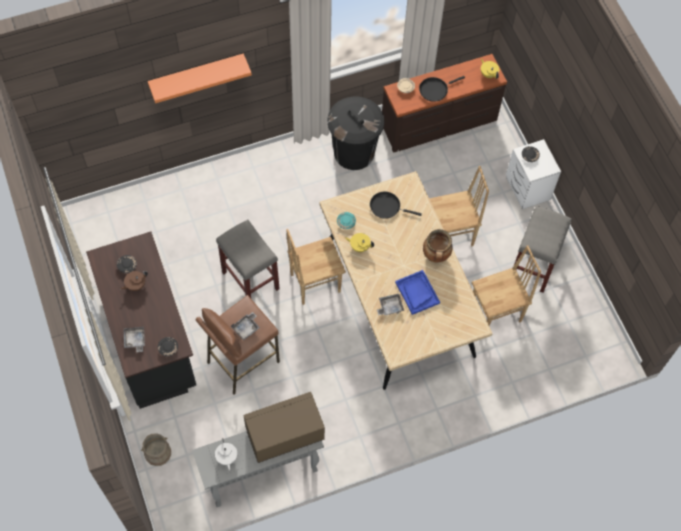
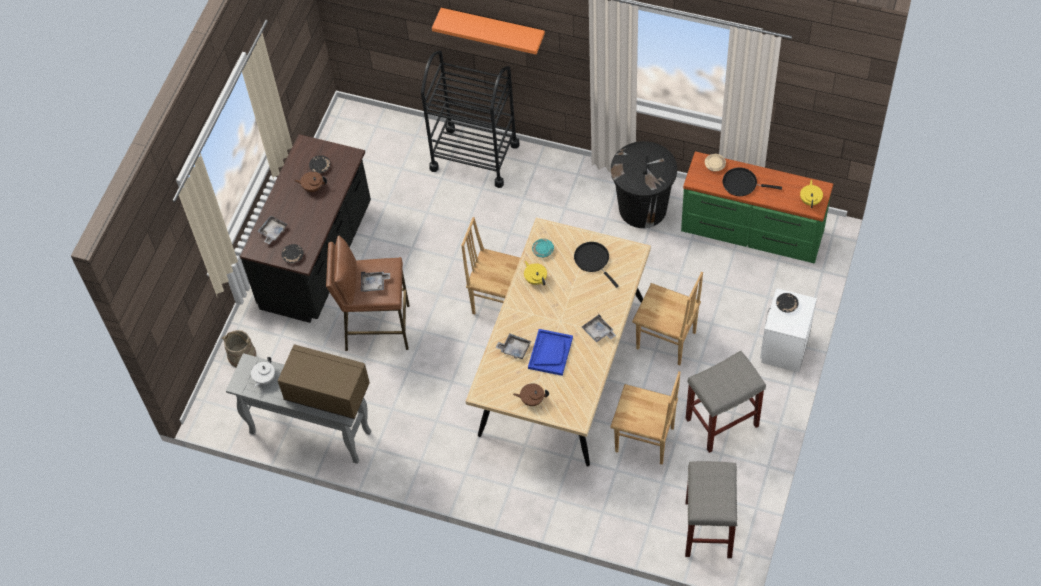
camera: 45 degrees right, 5 degrees down
grey stool [216,220,280,298] -> grey stool moved to [685,461,737,558]
brown dresser [382,54,507,153] -> green dresser [681,151,833,264]
cooking pot [423,229,453,262] -> grey tray [582,314,616,342]
none -> black cart [421,50,519,188]
none -> brown teapot [513,383,549,406]

